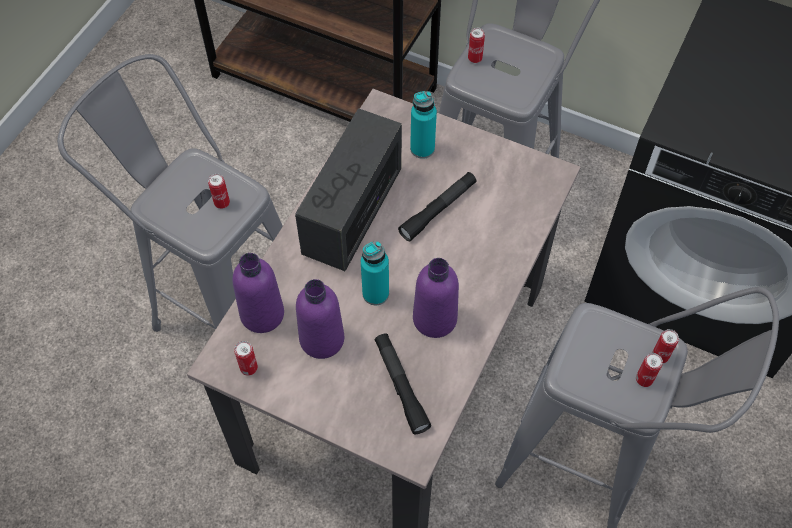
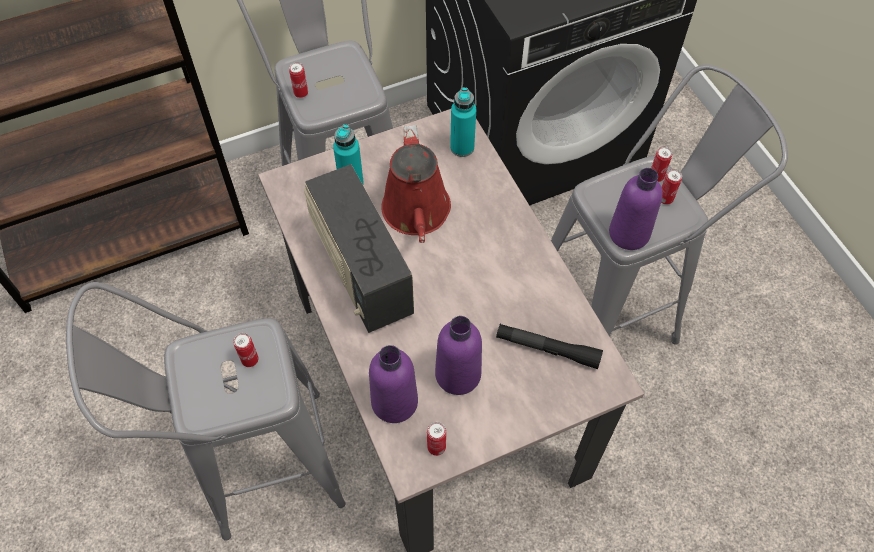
camera: 50 degrees left, 0 degrees up
turquoise bottle [361,241,389,305] -> turquoise bottle moved to [450,87,476,157]
black flashlight [398,172,476,241] -> red watering can [381,125,451,243]
purple bottle [413,258,459,338] -> purple bottle moved to [609,168,662,250]

